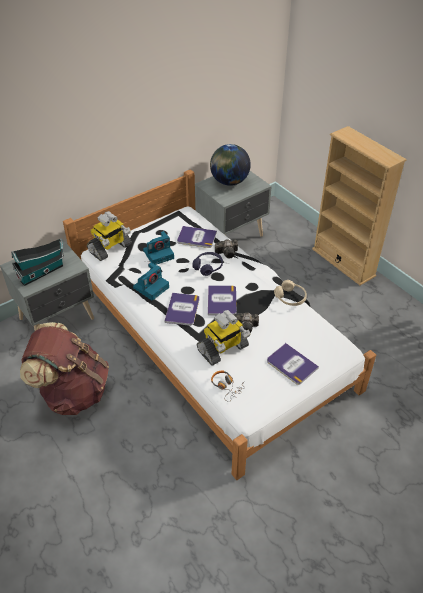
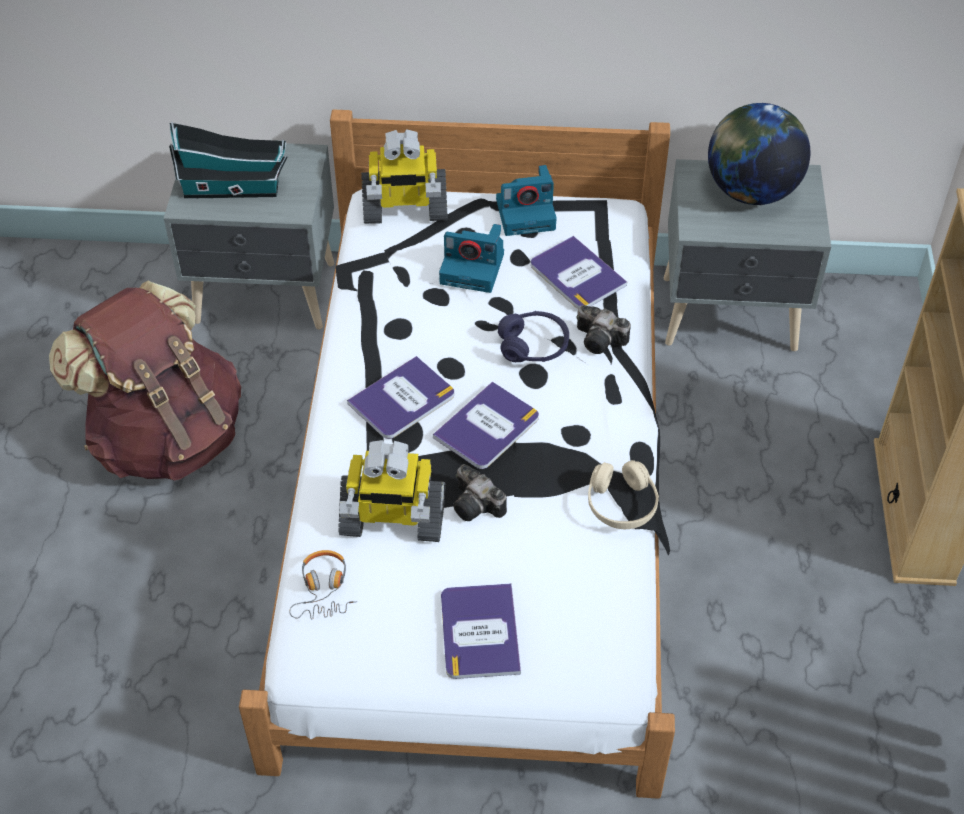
camera: 40 degrees right, 5 degrees up
camera [133,262,169,301] -> camera moved to [496,165,557,236]

